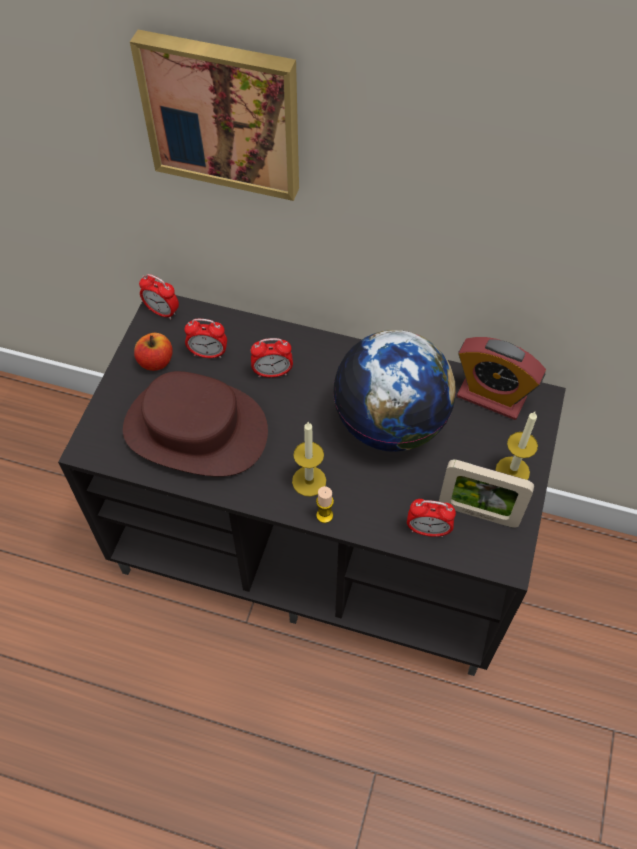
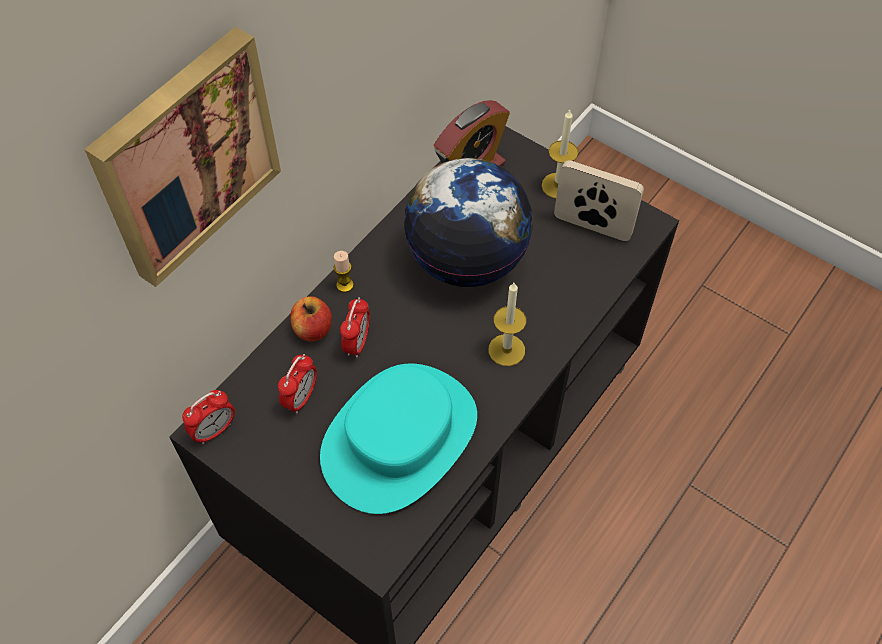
camera: 70 degrees left, 0 degrees up
brown hat [123,371,268,477] -> turquoise hat [320,364,477,514]
apple [134,333,173,371] -> apple moved to [290,296,332,342]
candle [316,486,334,523] -> candle moved to [333,251,354,292]
alarm clock [407,499,456,537] -> none
picture frame [439,460,534,528] -> picture frame turned 105 degrees counterclockwise [554,160,644,241]

